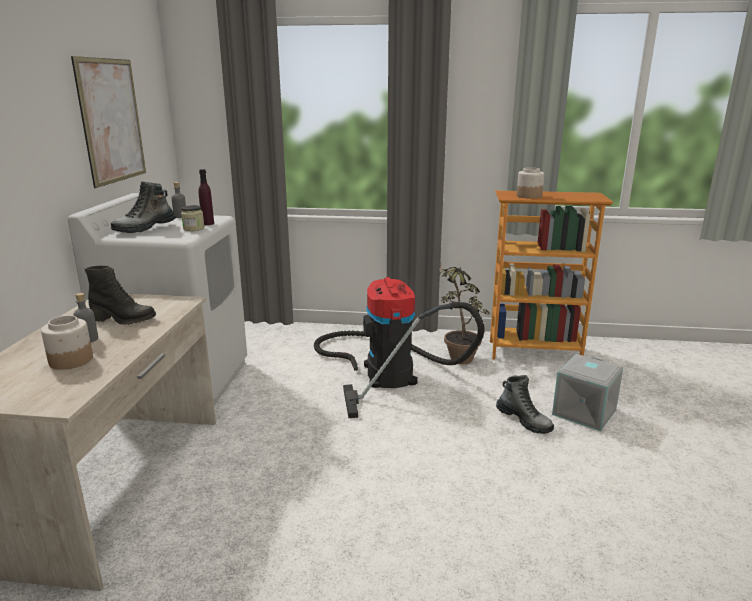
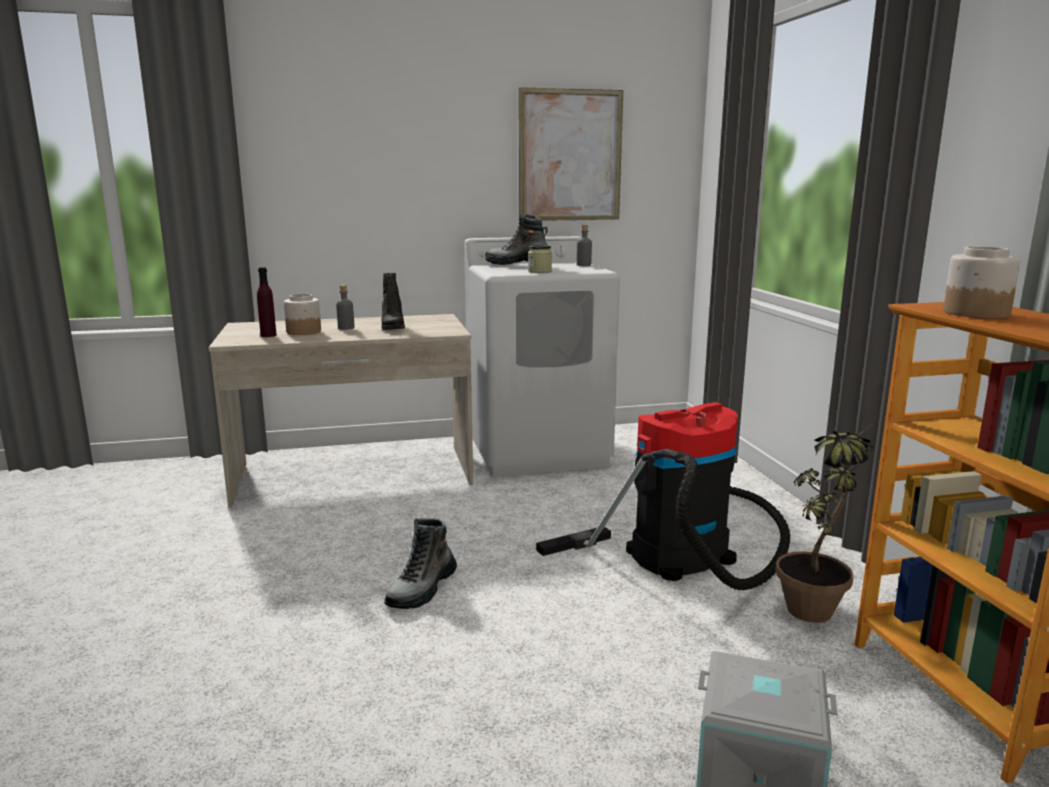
camera: 70 degrees right, 5 degrees down
purple bottle [198,169,214,225] -> purple bottle moved to [257,267,277,337]
boot [496,375,554,434] -> boot moved to [384,518,457,609]

